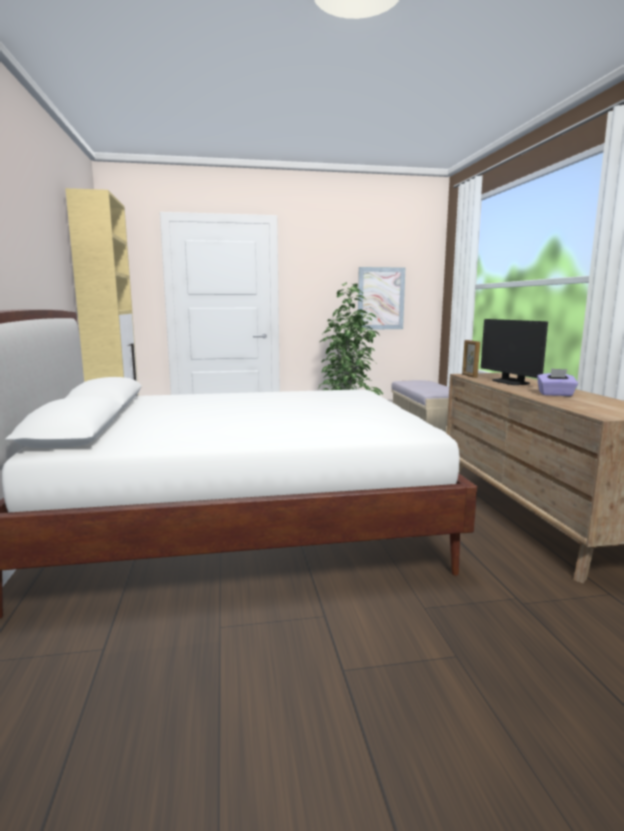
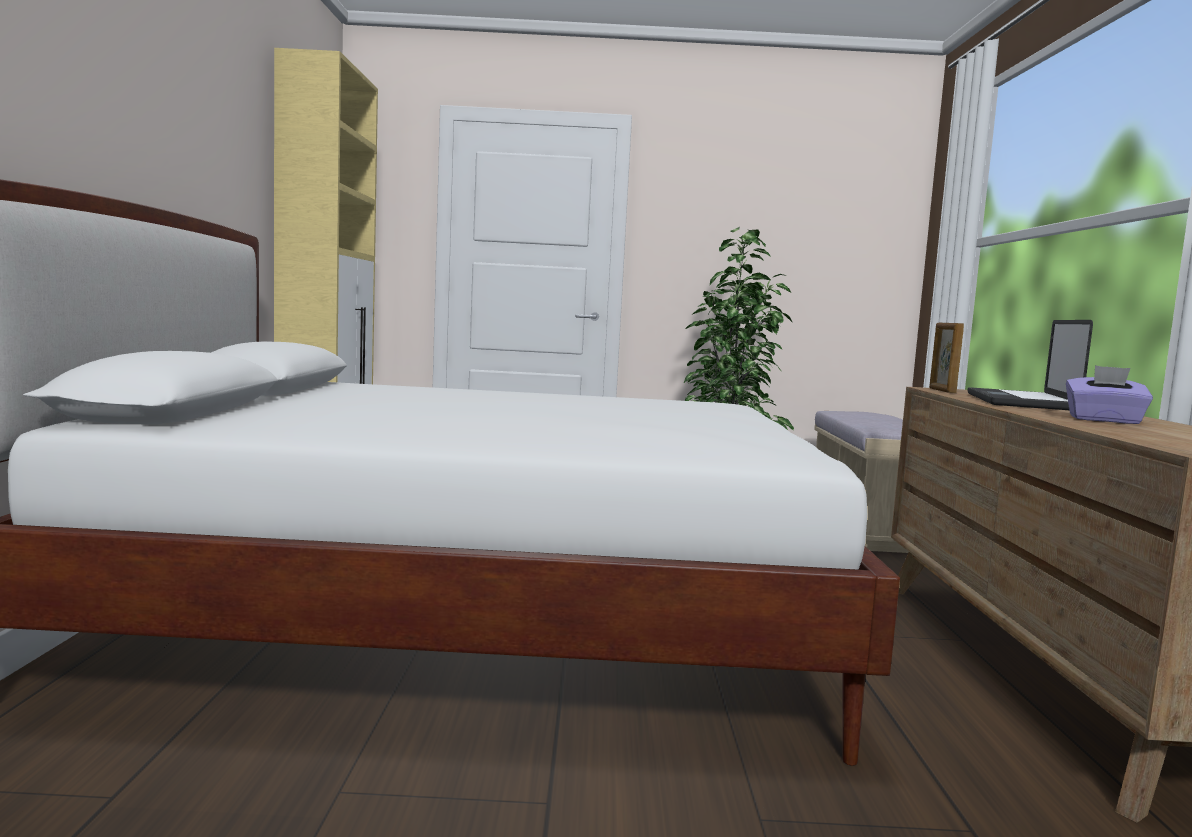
camera: 10 degrees right, 5 degrees down
picture [358,267,405,330] -> none
monitor [481,319,548,385] -> laptop [968,320,1093,410]

